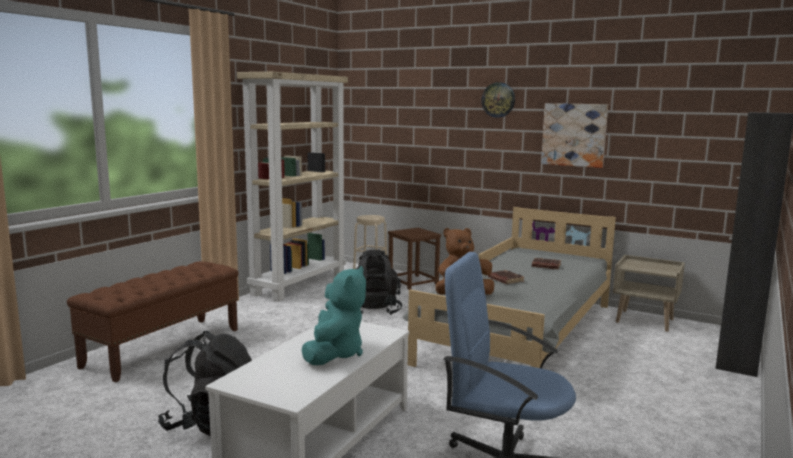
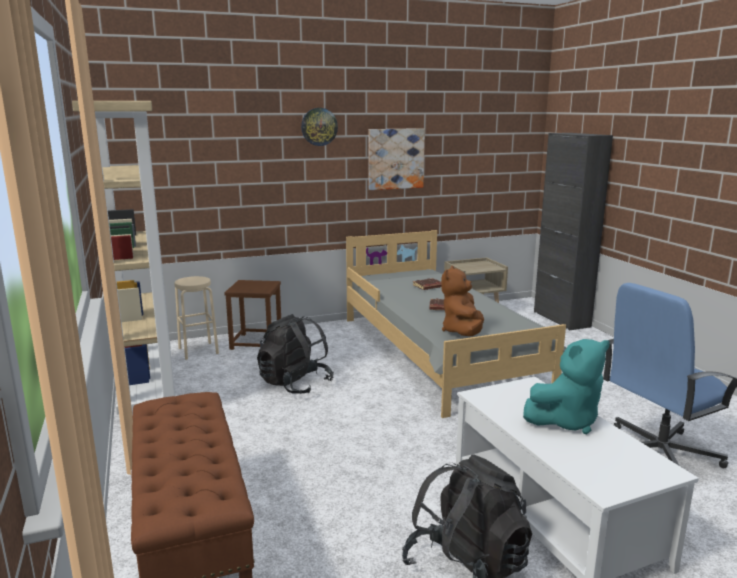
camera: 50 degrees left, 5 degrees up
turquoise plush toy [302,266,366,365] -> turquoise plush toy turned 105 degrees clockwise [523,339,610,434]

